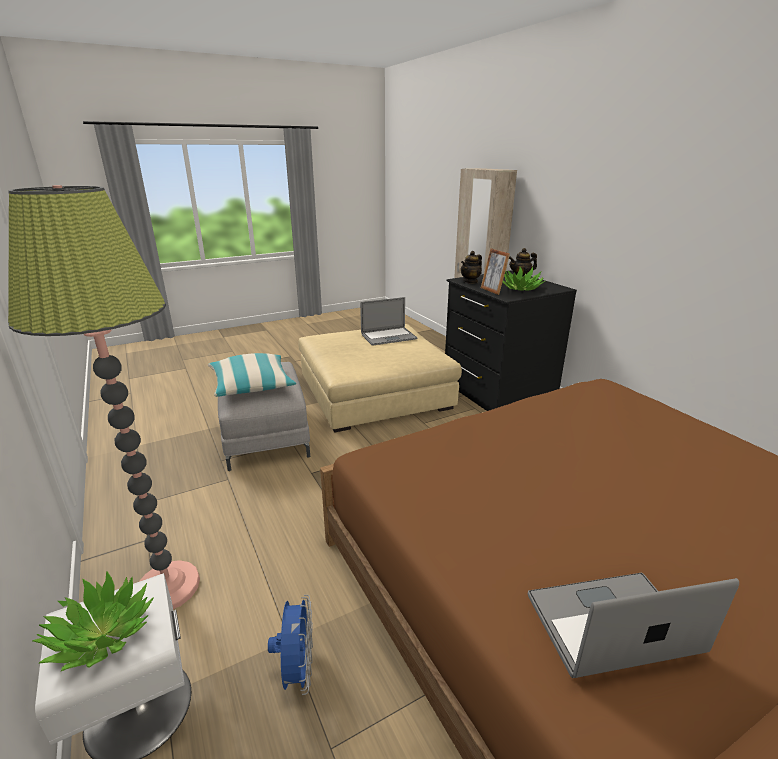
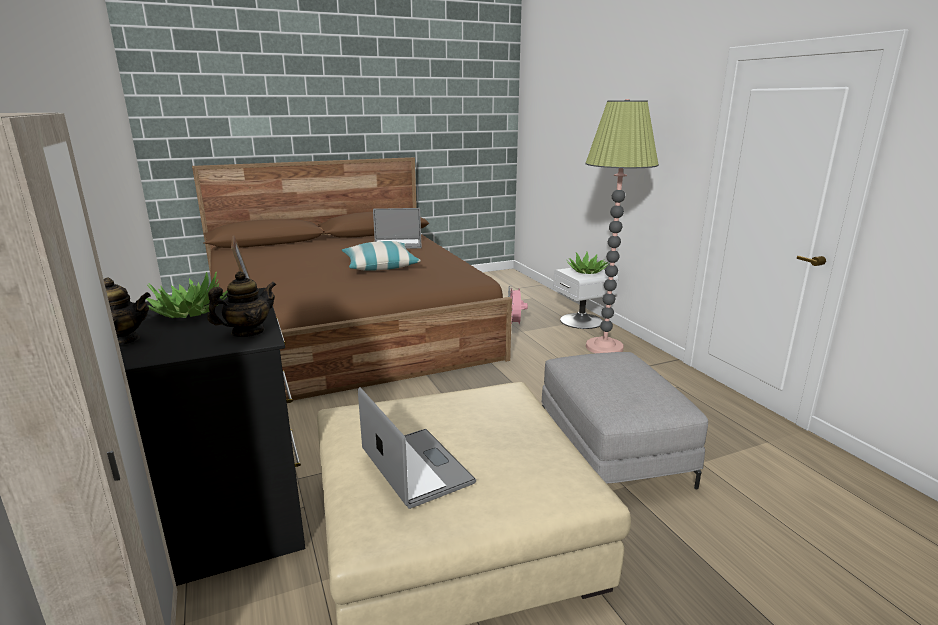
camera: 175 degrees left, 5 degrees down
pillow [208,353,296,397] -> pillow moved to [342,241,421,271]
blue fan [268,595,313,695] -> pink fan [508,286,528,327]
laptop [360,297,417,346] -> laptop turned 75 degrees clockwise [358,387,476,509]

